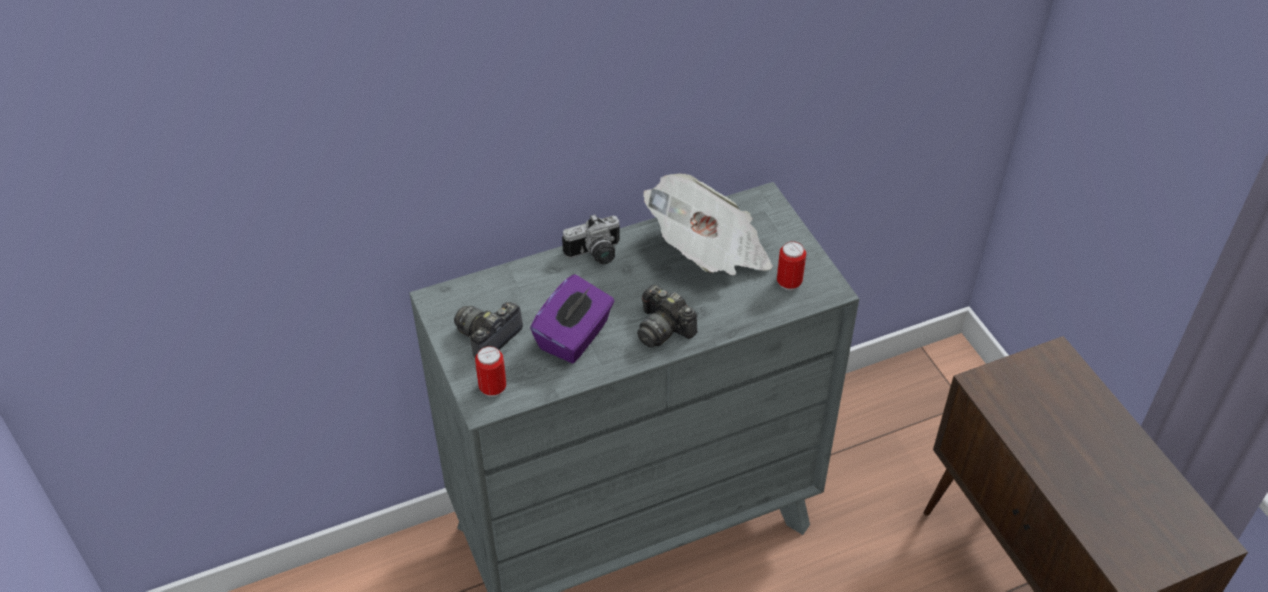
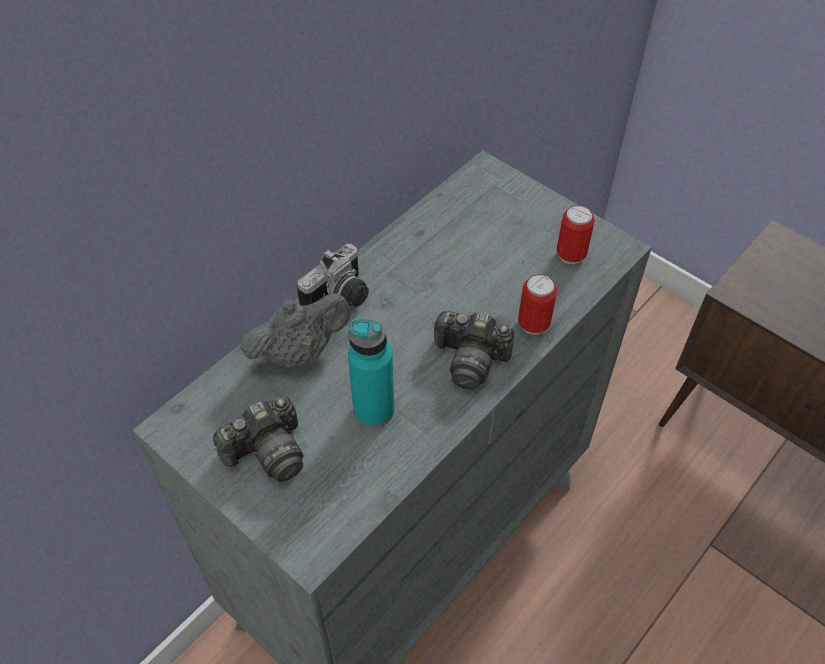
camera: 25 degrees left, 5 degrees up
camera [454,302,523,357] -> camera turned 135 degrees counterclockwise [213,396,303,482]
can [475,346,506,397] -> can moved to [518,274,557,335]
purple tissue box [530,274,614,364] -> turquoise bottle [348,318,394,428]
newspaper [643,173,773,275] -> none
none -> grey teapot [240,293,351,367]

